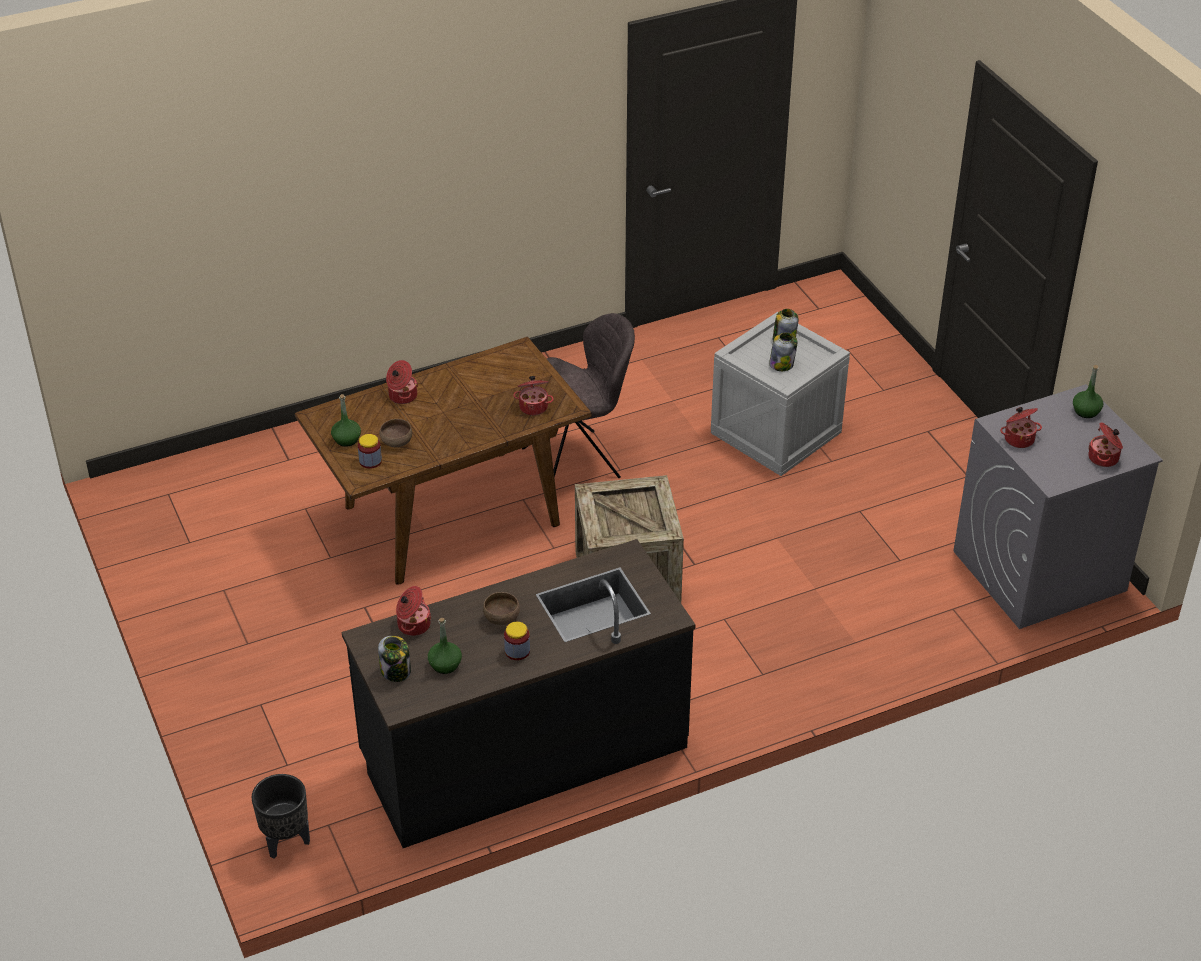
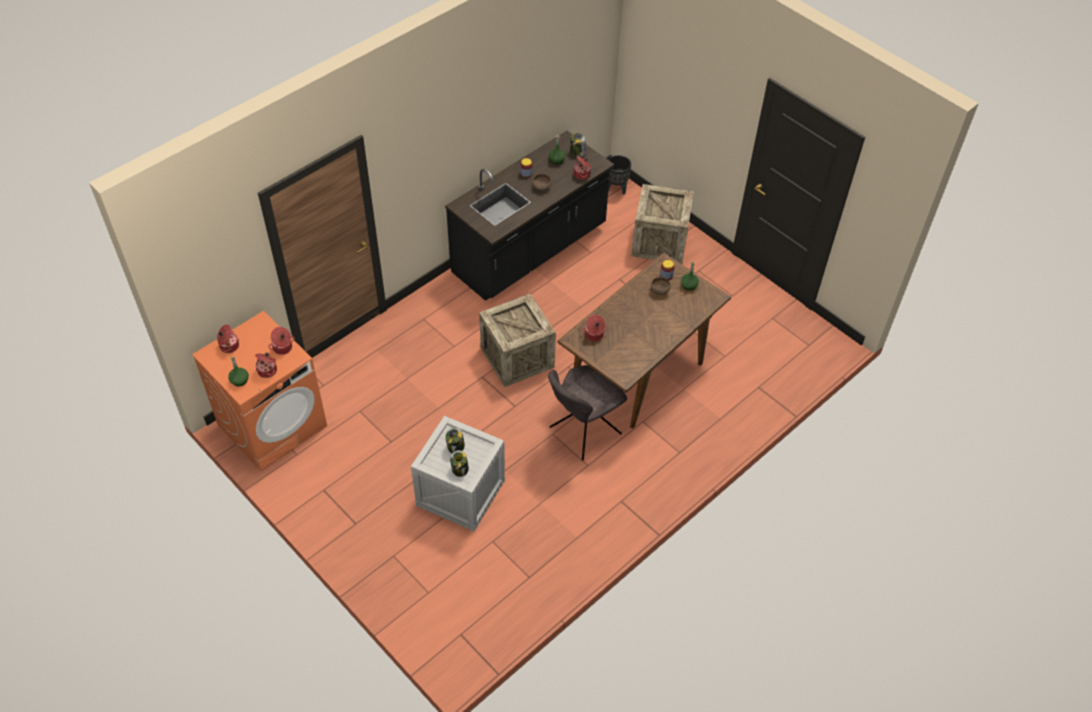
camera: 160 degrees right, 10 degrees up
cooking pot [386,360,418,404] -> cooking pot moved to [255,353,277,378]
grey washing machine [954,384,1163,629] -> orange washing machine [192,311,327,471]
none -> crate [631,184,694,264]

